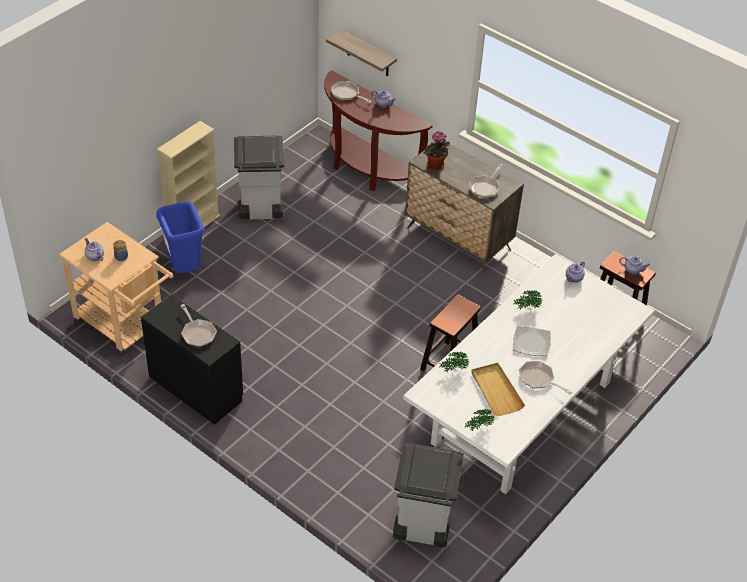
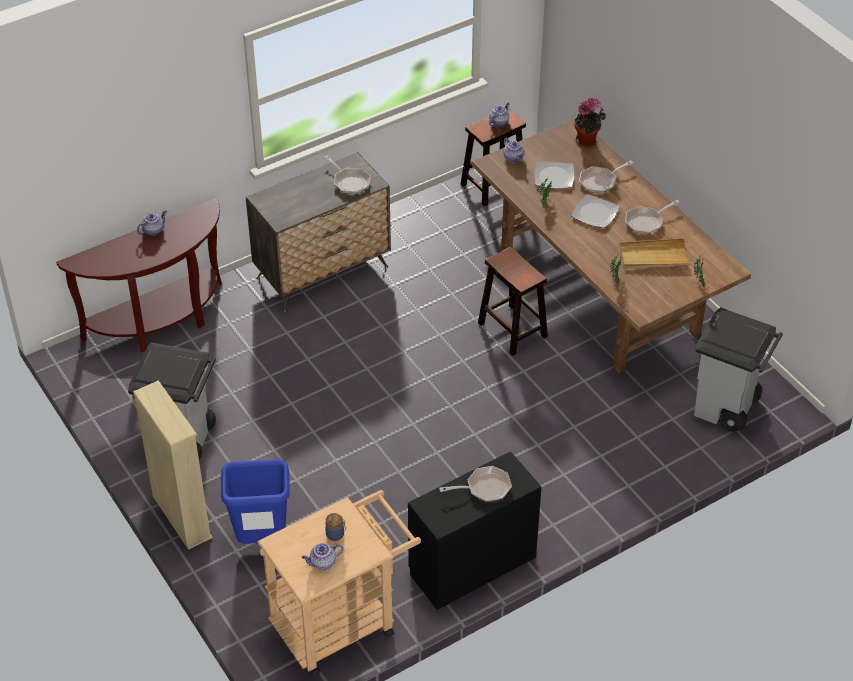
camera: 70 degrees left, 0 degrees up
shelf [326,30,397,76] -> none
frying pan [331,81,372,103] -> frying pan moved to [579,161,633,193]
white dining table [403,254,655,494] -> brown dining table [472,117,751,374]
potted plant [423,131,450,171] -> potted plant moved to [575,98,606,147]
none -> plate [534,161,574,189]

